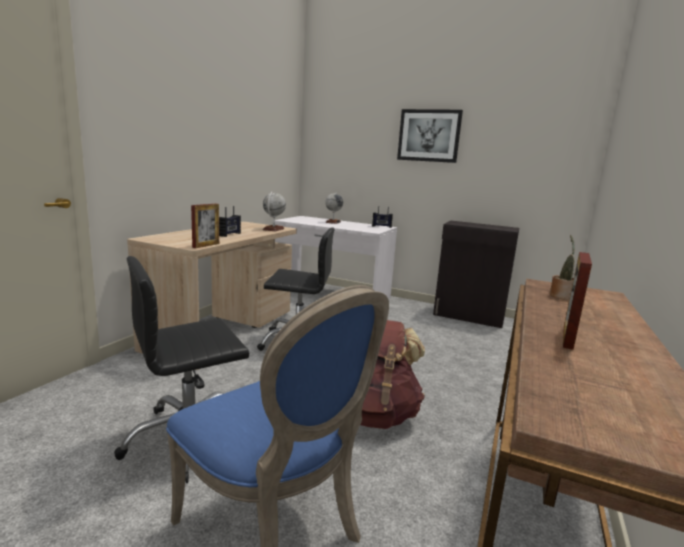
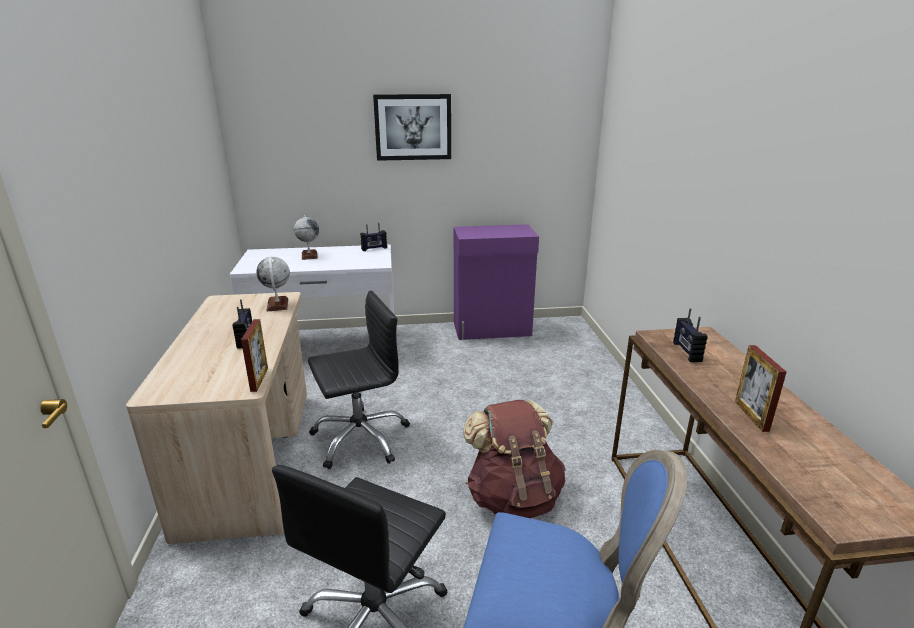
camera: 30 degrees left, 10 degrees up
black cabinet [433,221,519,328] -> purple cabinet [454,224,539,340]
potted plant [550,235,575,300] -> radio [673,308,708,362]

